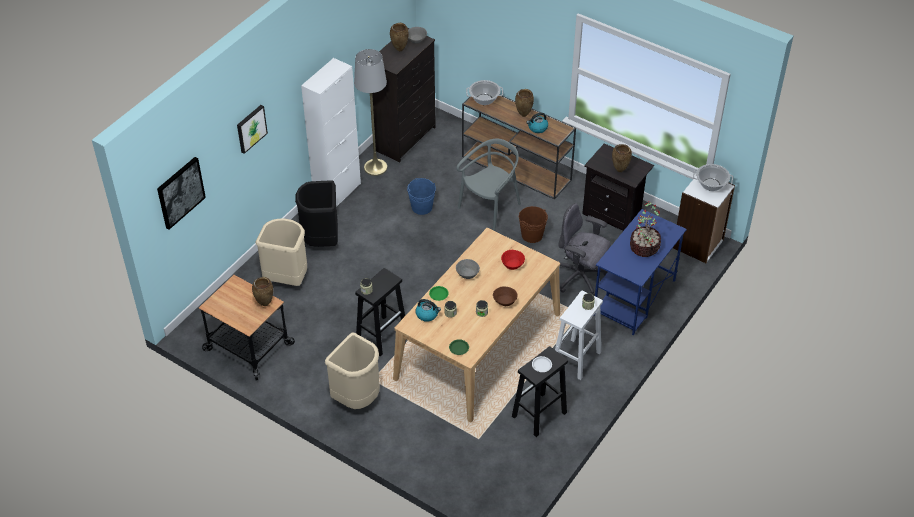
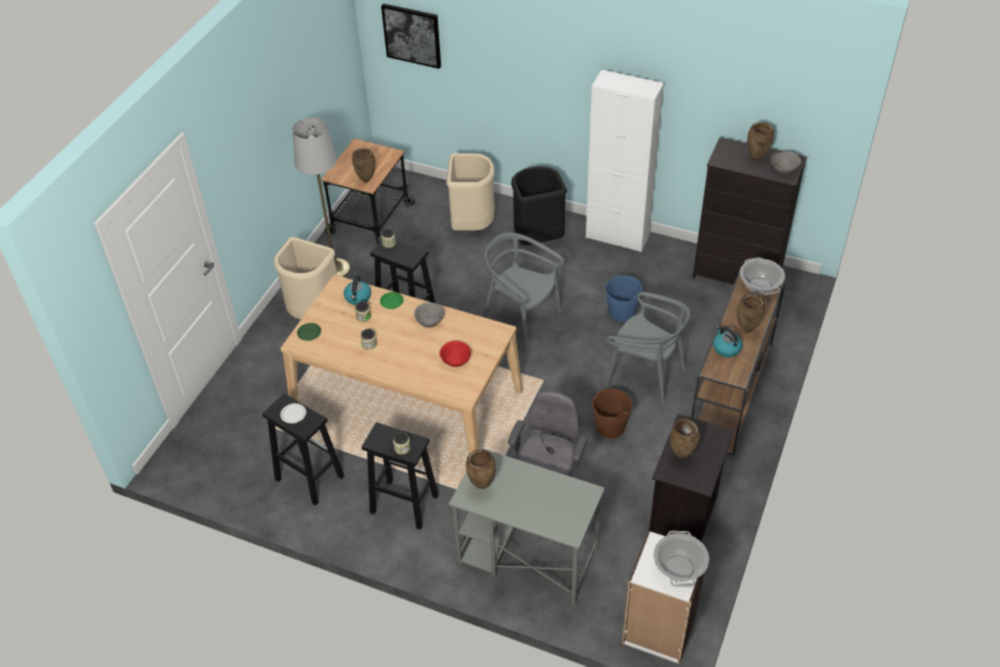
camera: 80 degrees right, 0 degrees up
picture [237,105,268,154] -> none
grey floor lamp [354,49,388,176] -> grey floor lamp moved to [292,117,350,277]
brown bowl [493,286,518,306] -> none
white stool [555,290,603,380] -> black stool [362,422,439,530]
blue desk [594,209,687,335] -> grey desk [449,447,605,605]
potted plant [630,201,661,257] -> none
none -> brown vase [466,449,496,489]
none -> grey chair [483,233,564,350]

